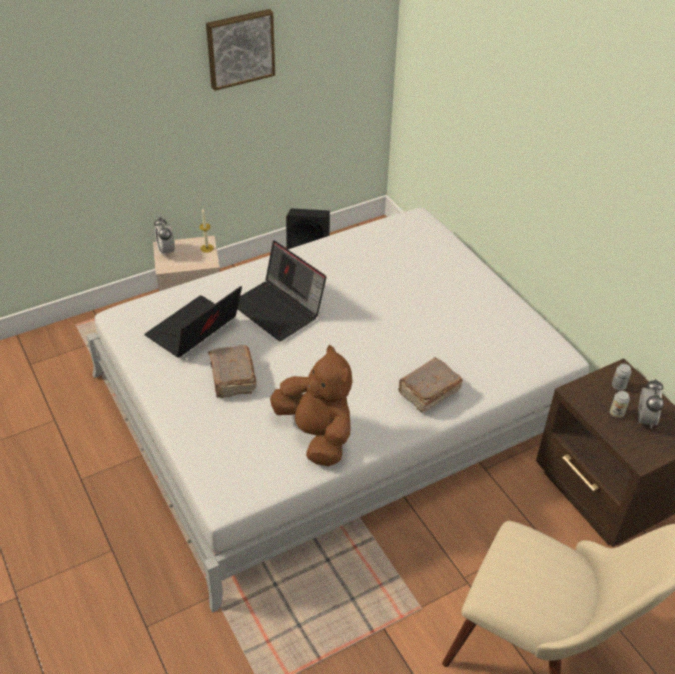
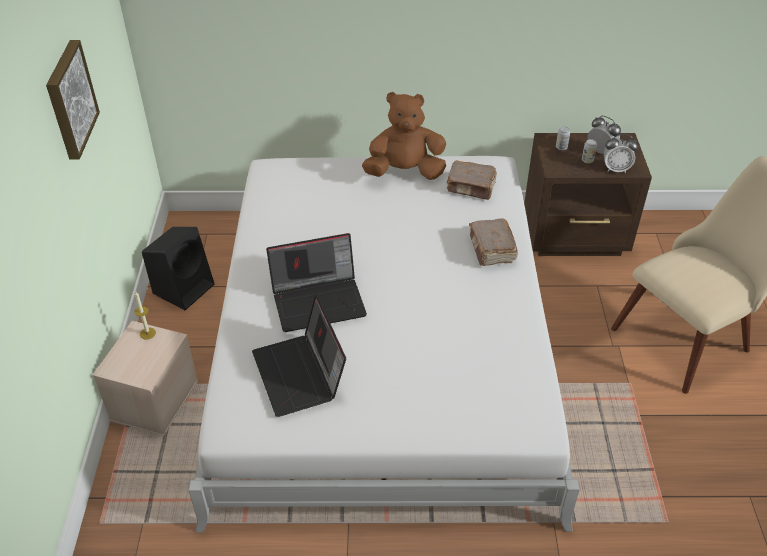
camera: 60 degrees left, 0 degrees up
alarm clock [154,217,175,256] -> alarm clock moved to [604,134,638,173]
brown book [208,345,257,398] -> brown book moved to [447,161,497,200]
brown plush toy [270,345,353,466] -> brown plush toy moved to [362,92,446,180]

